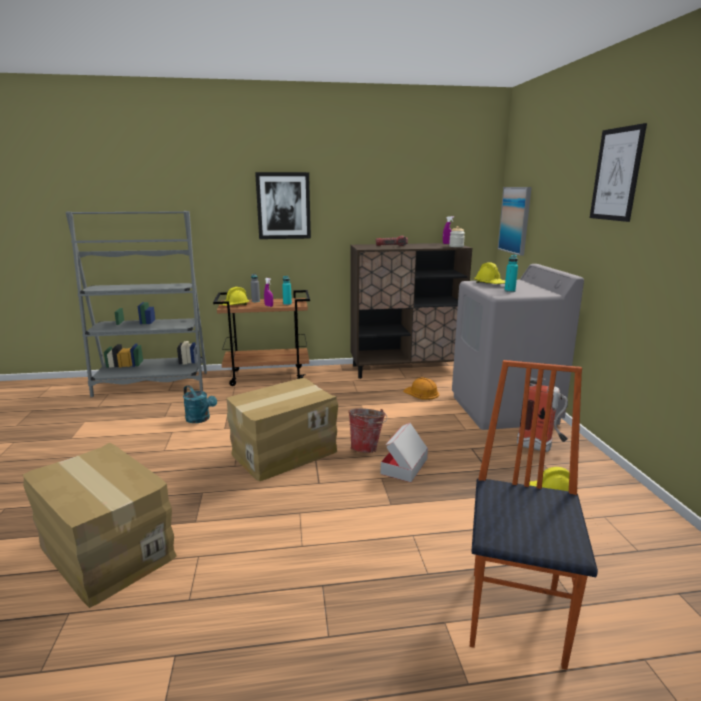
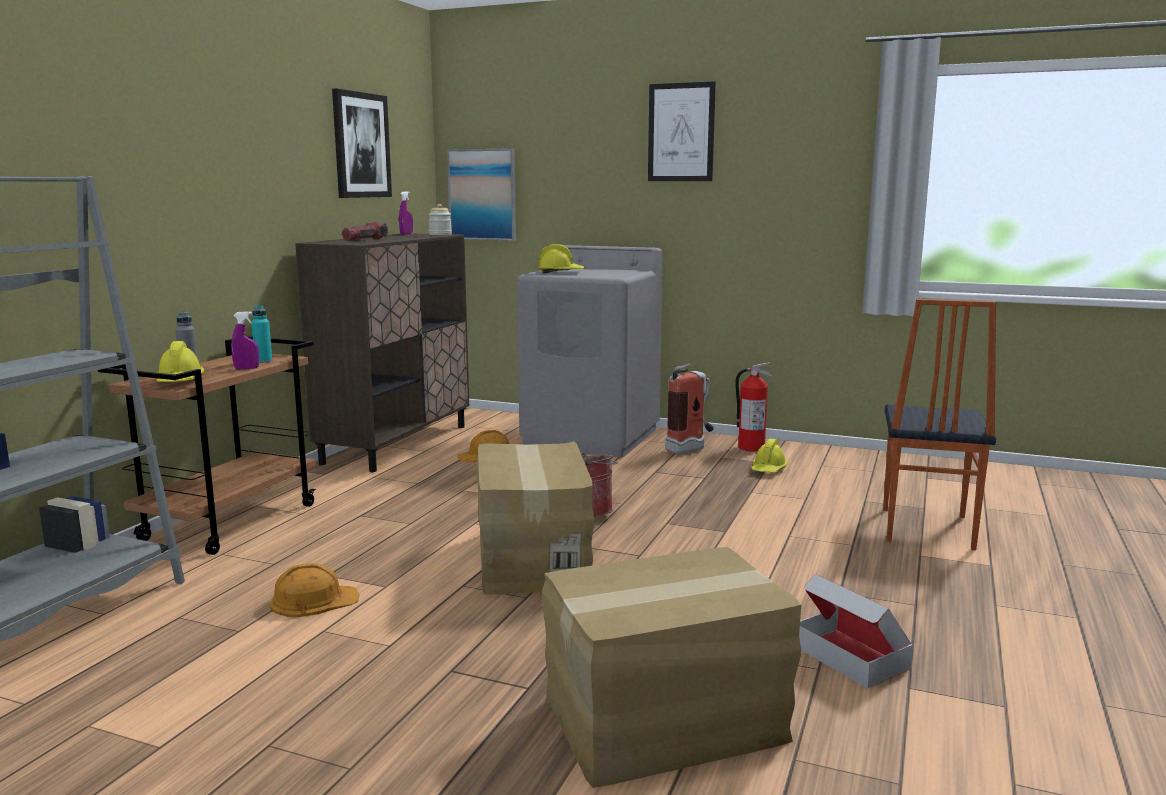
camera: 60 degrees left, 5 degrees down
turquoise watering can [183,385,217,423] -> orange hard hat [270,563,359,618]
picture [255,172,311,239] -> picture moved to [332,89,392,198]
cardboard box [380,423,428,482] -> cardboard box moved to [799,574,913,688]
chair [470,360,598,670] -> chair turned 120 degrees counterclockwise [883,299,996,550]
turquoise bottle [504,255,518,292] -> none
none -> fire extinguisher [735,362,772,452]

